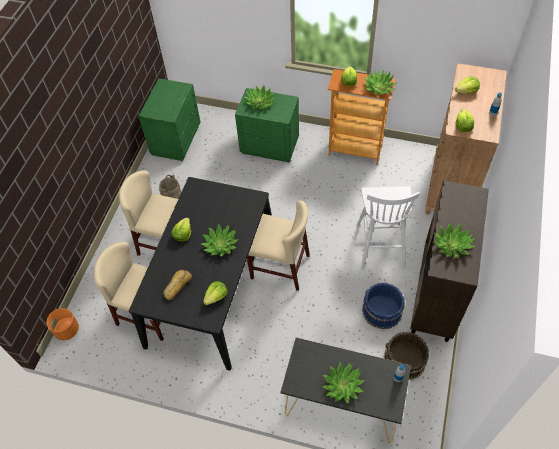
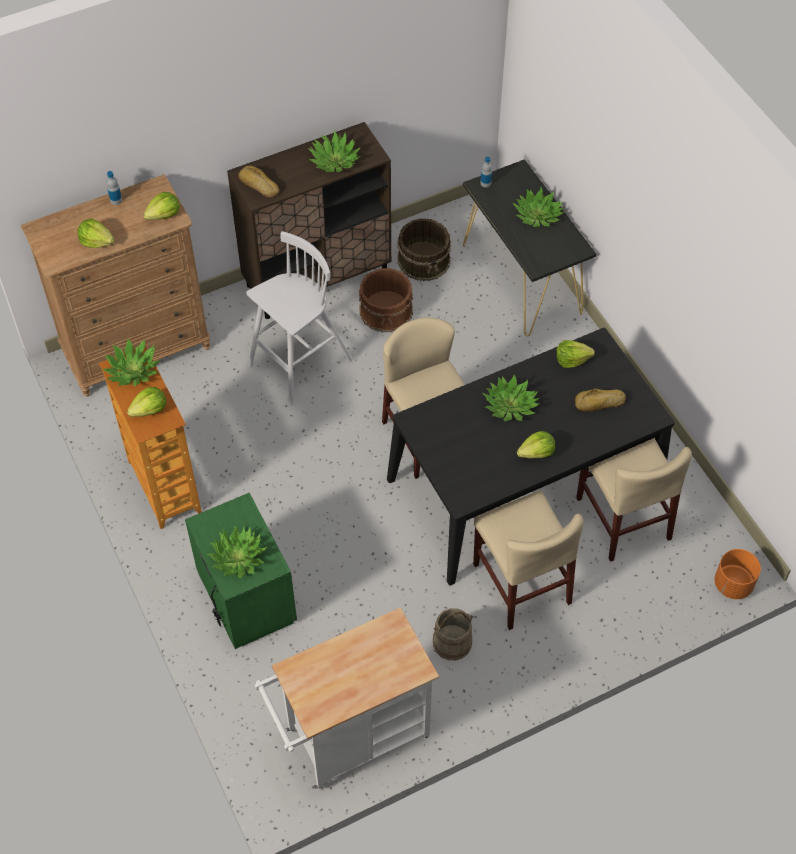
camera: 135 degrees left, 0 degrees up
green nightstand [138,78,201,161] -> white cart [255,607,439,790]
blue bucket [362,282,405,329] -> brown bucket [359,268,413,332]
none -> bread [238,165,279,198]

